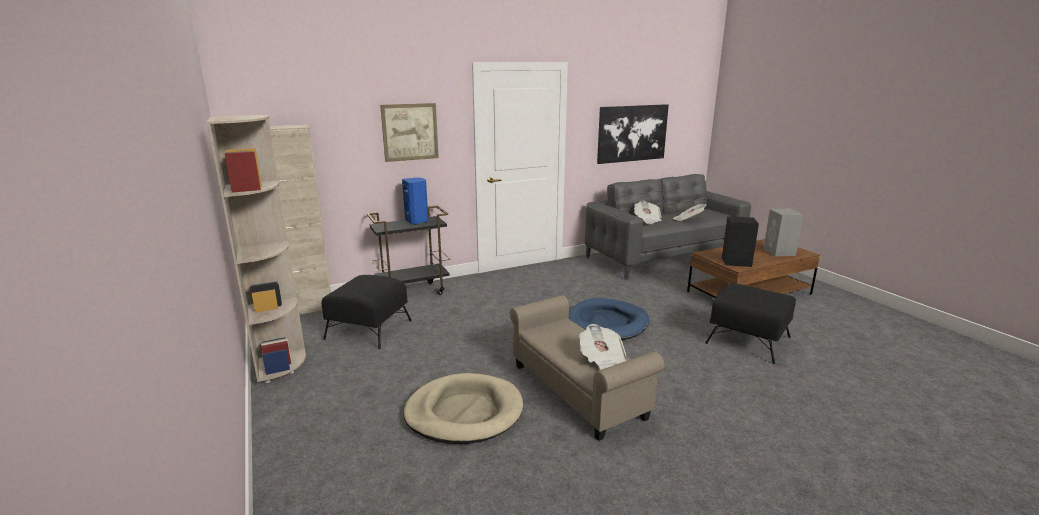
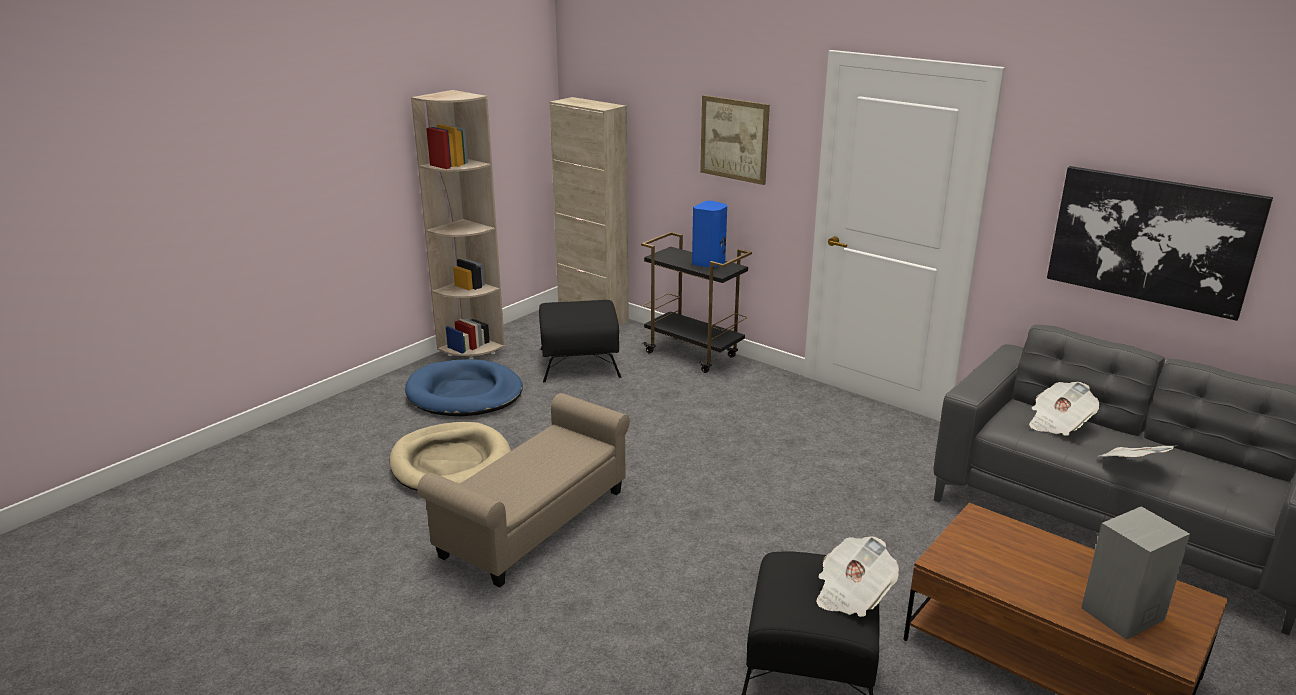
camera: 65 degrees right, 5 degrees up
blue dog bed [569,298,649,340] -> blue dog bed moved to [405,359,523,416]
newspaper [579,324,627,370] -> newspaper moved to [816,536,899,617]
black speaker [722,216,759,267] -> none

